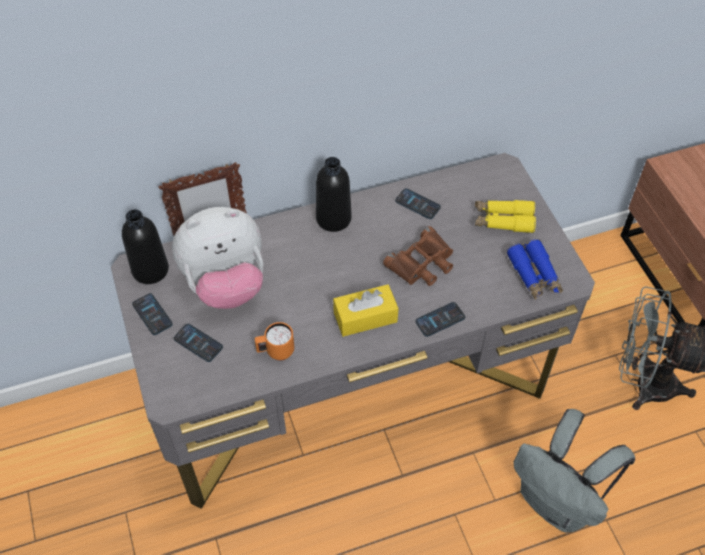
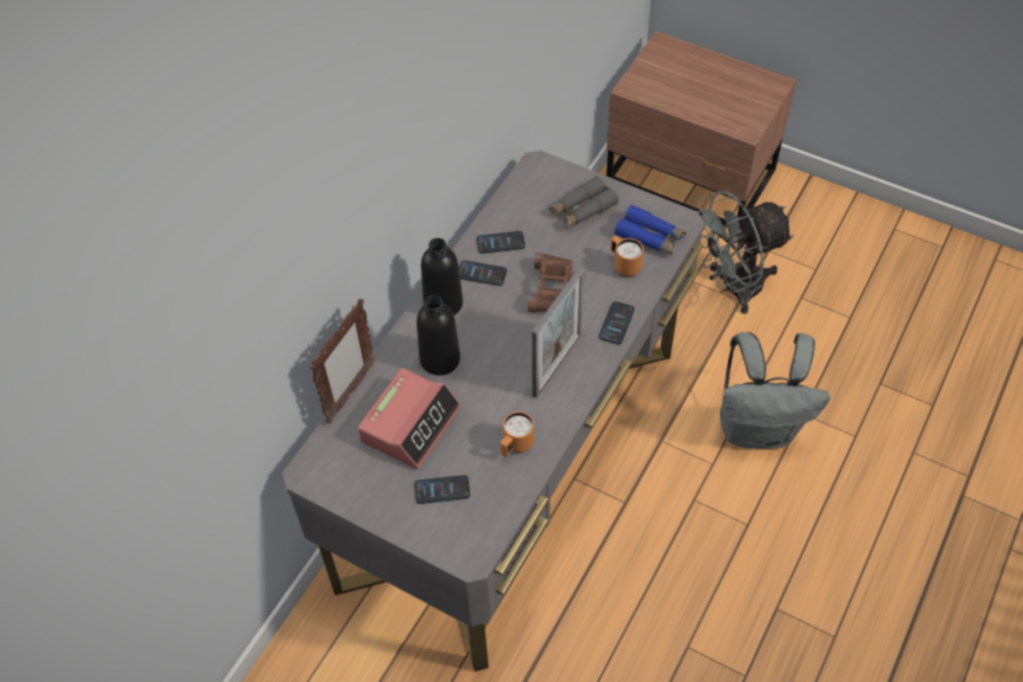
camera: 40 degrees left, 0 degrees up
black bottle [122,209,169,284] -> black bottle moved to [417,295,460,376]
phone [132,293,173,335] -> phone moved to [459,260,507,286]
plush toy [172,207,263,309] -> alarm clock [358,368,461,469]
yellow tissue box [333,284,399,337] -> picture frame [532,266,584,398]
yellow binoculars [475,200,536,233] -> grey binoculars [549,176,618,229]
none -> orange mug [611,236,644,277]

